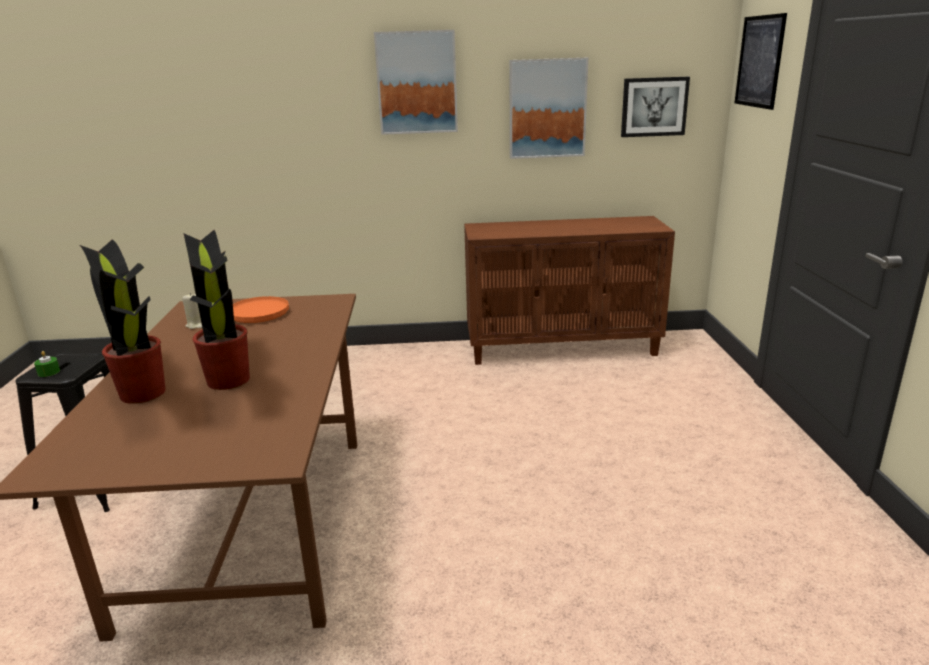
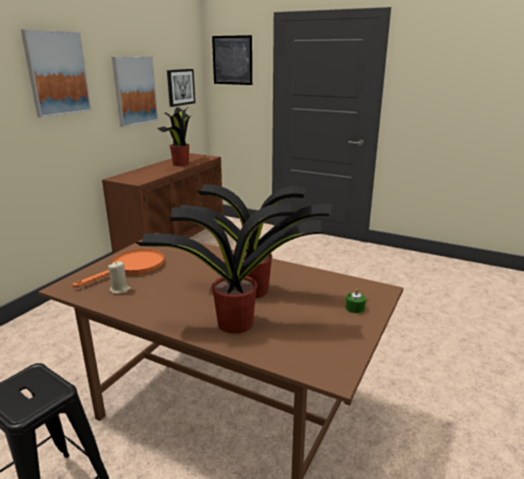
camera: 60 degrees left, 0 degrees up
green candle [34,351,60,377] -> green candle moved to [346,288,366,313]
none -> potted plant [157,107,192,166]

